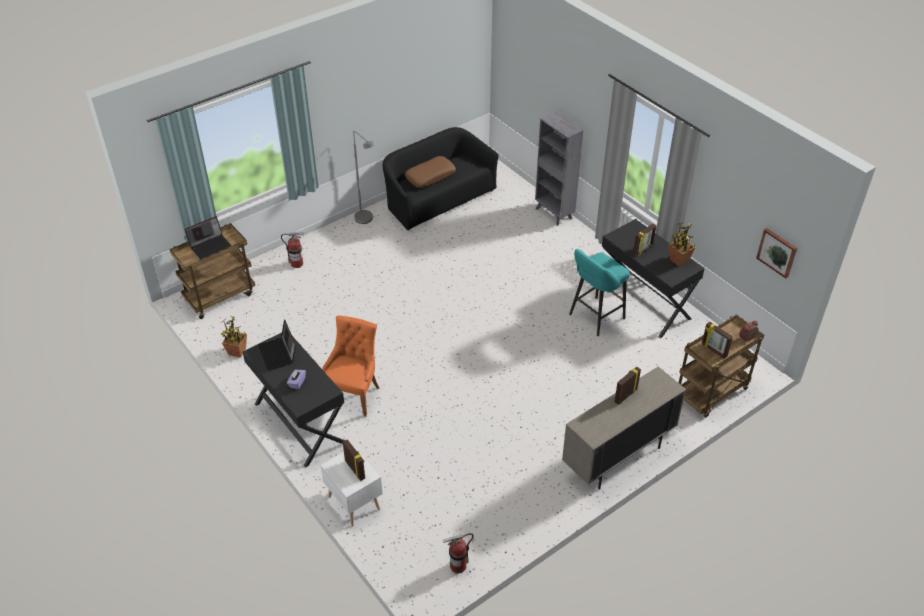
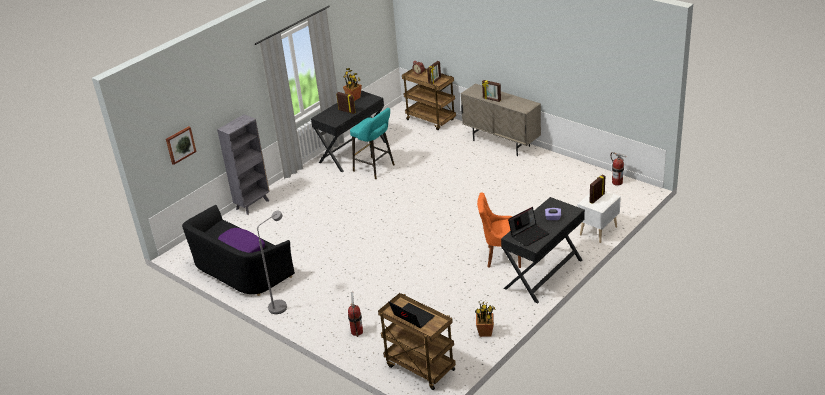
camera: 100 degrees left, 10 degrees down
brown pillow [405,156,456,188] -> purple pillow [218,228,265,253]
picture [756,228,797,278] -> picture moved to [166,126,196,165]

